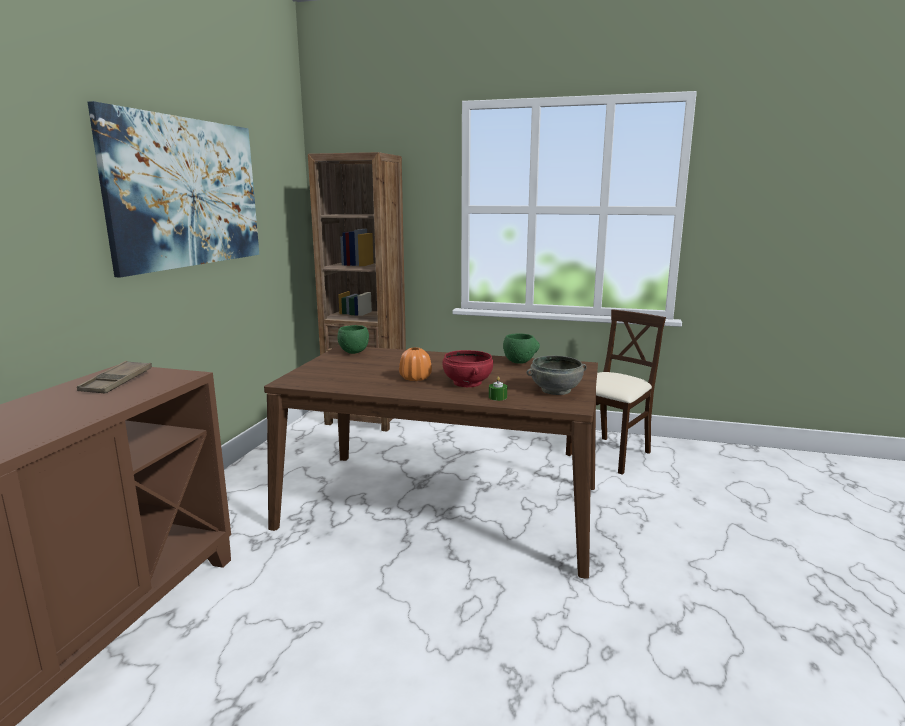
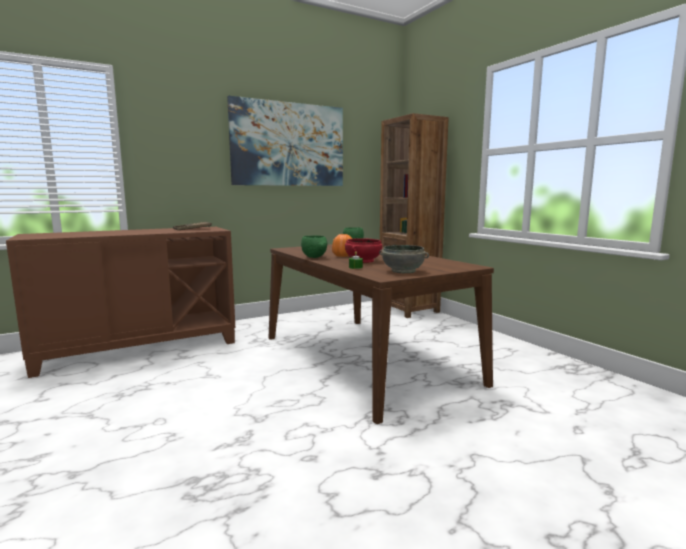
camera: 45 degrees right, 5 degrees down
green bowl [503,333,540,364] -> green bowl moved to [301,236,327,258]
beige chair [566,309,666,475] -> none

